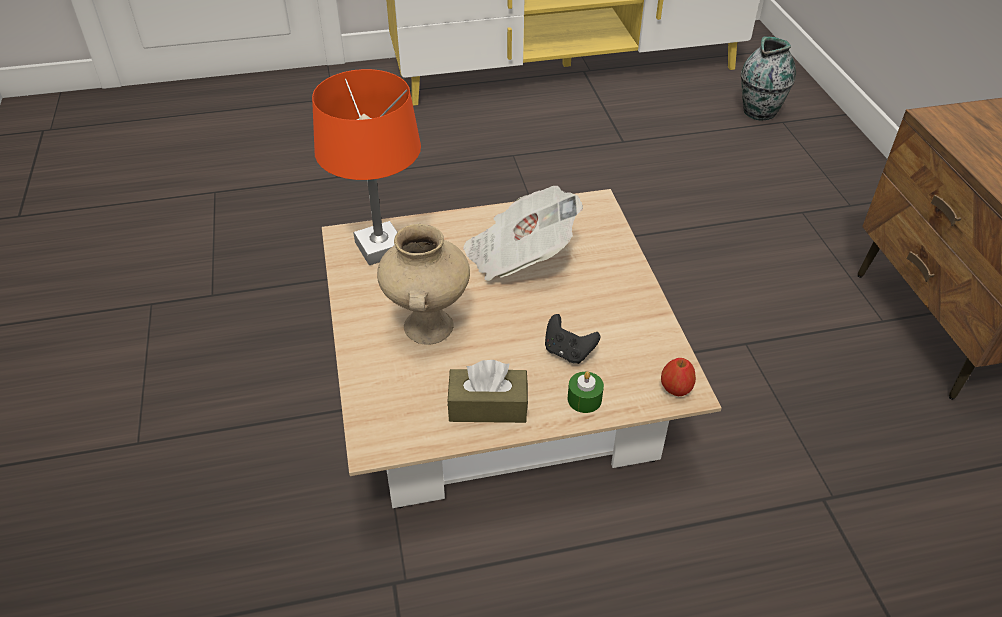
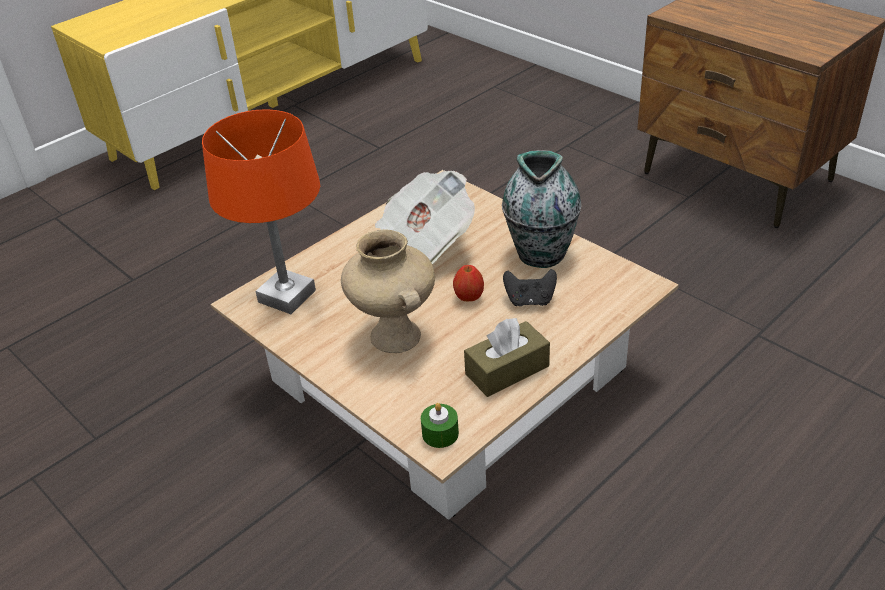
camera: 30 degrees left, 5 degrees down
green candle [567,372,604,413] -> green candle moved to [421,403,459,448]
apple [661,358,696,396] -> apple moved to [453,265,484,302]
vase [741,36,796,120] -> vase moved to [502,150,582,268]

